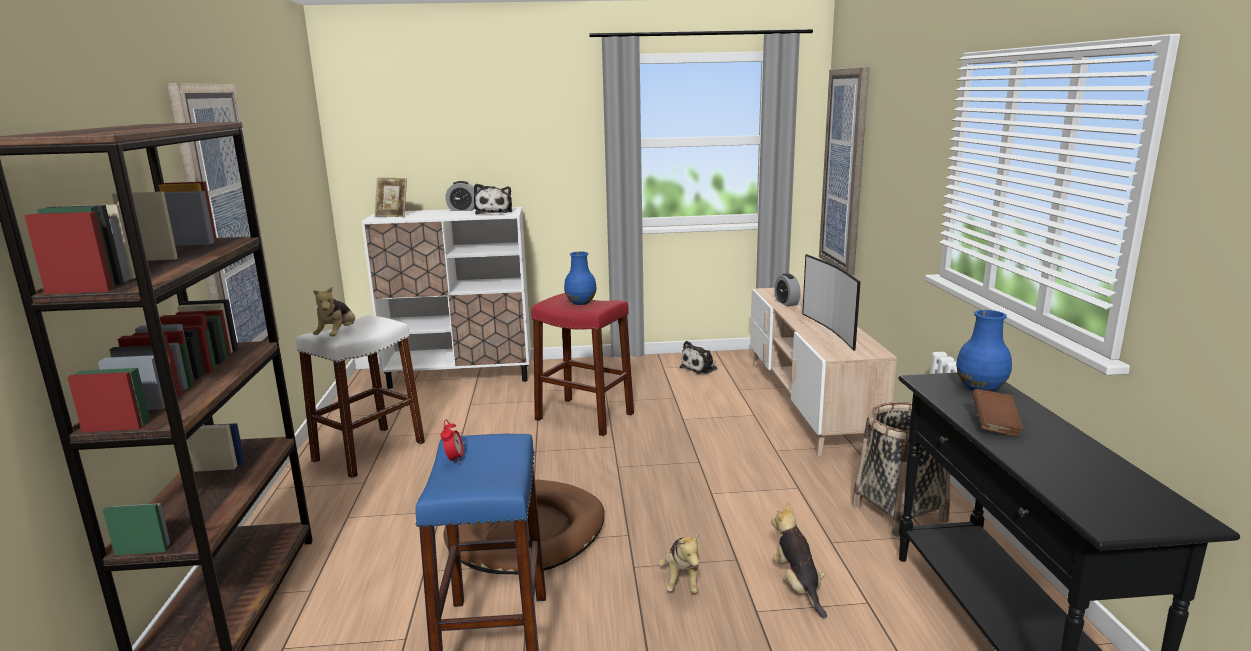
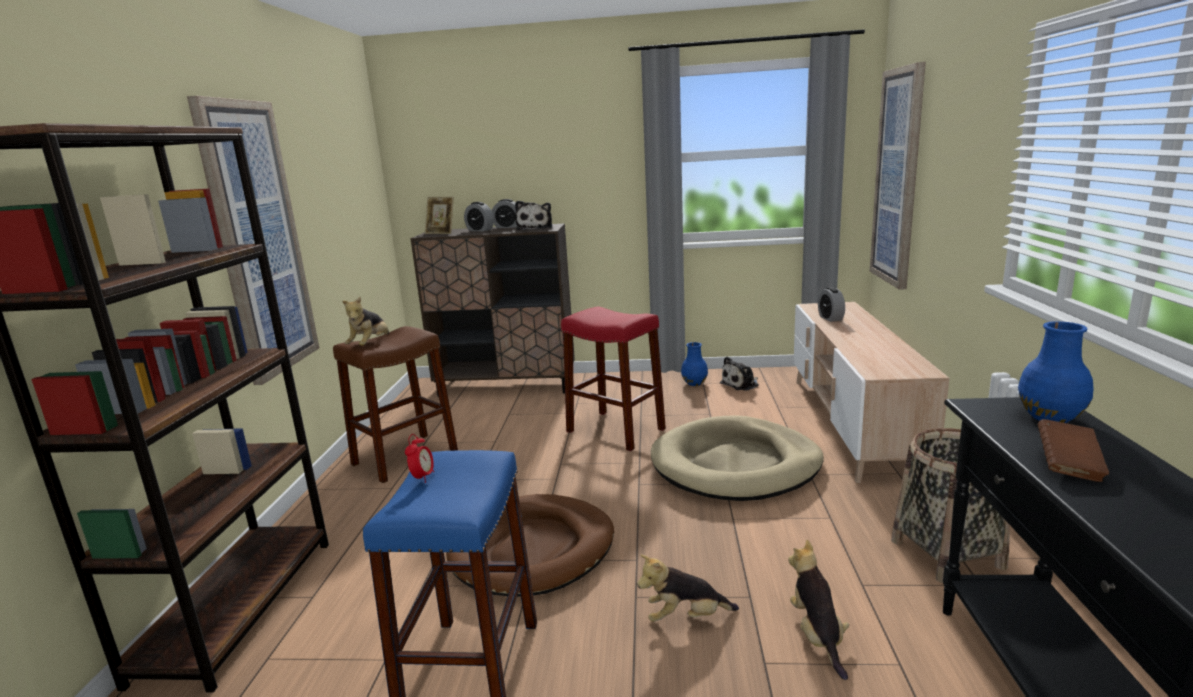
camera: 10 degrees right, 0 degrees up
white stool [296,315,425,478] -> brown stool [333,326,458,483]
white cabinet [361,207,531,389] -> brown cabinet [410,223,575,397]
blue vase [564,252,597,305] -> blue vase moved to [681,342,708,386]
plush toy [658,532,700,593] -> plush toy turned 75 degrees clockwise [637,555,739,622]
television [802,254,861,350] -> none
none -> alarm clock [464,202,494,231]
none -> beige dog bed [651,415,824,501]

